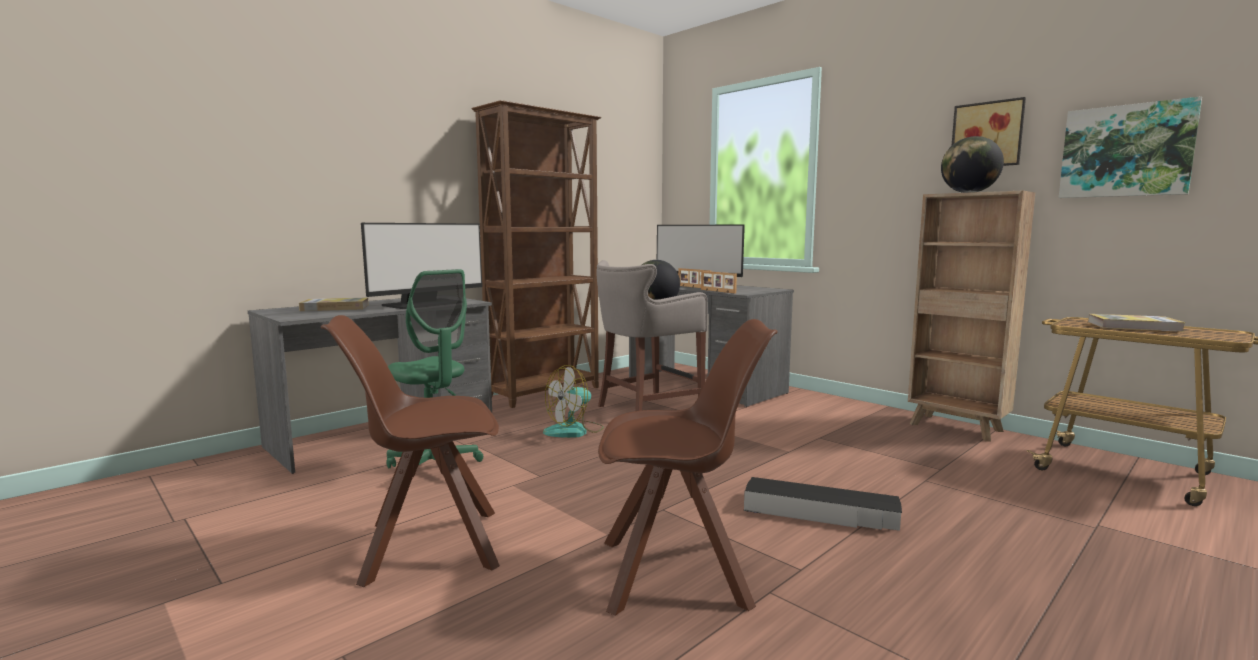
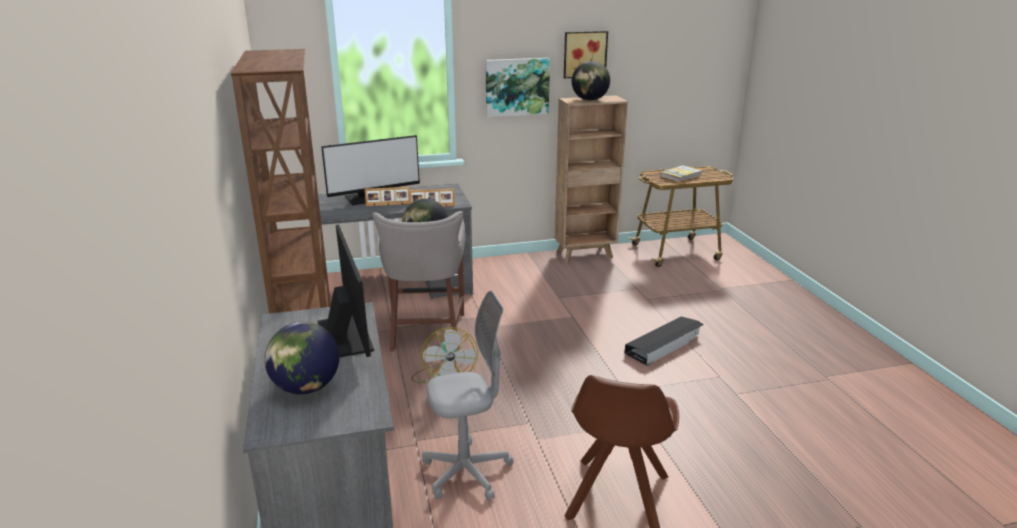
camera: 60 degrees left, 15 degrees up
book [299,297,369,311] -> globe [264,322,339,394]
green office chair [386,269,483,468] -> grey office chair [422,291,513,501]
brown chair [598,319,778,616] -> none
picture [1059,96,1202,198] -> picture moved to [485,58,550,117]

